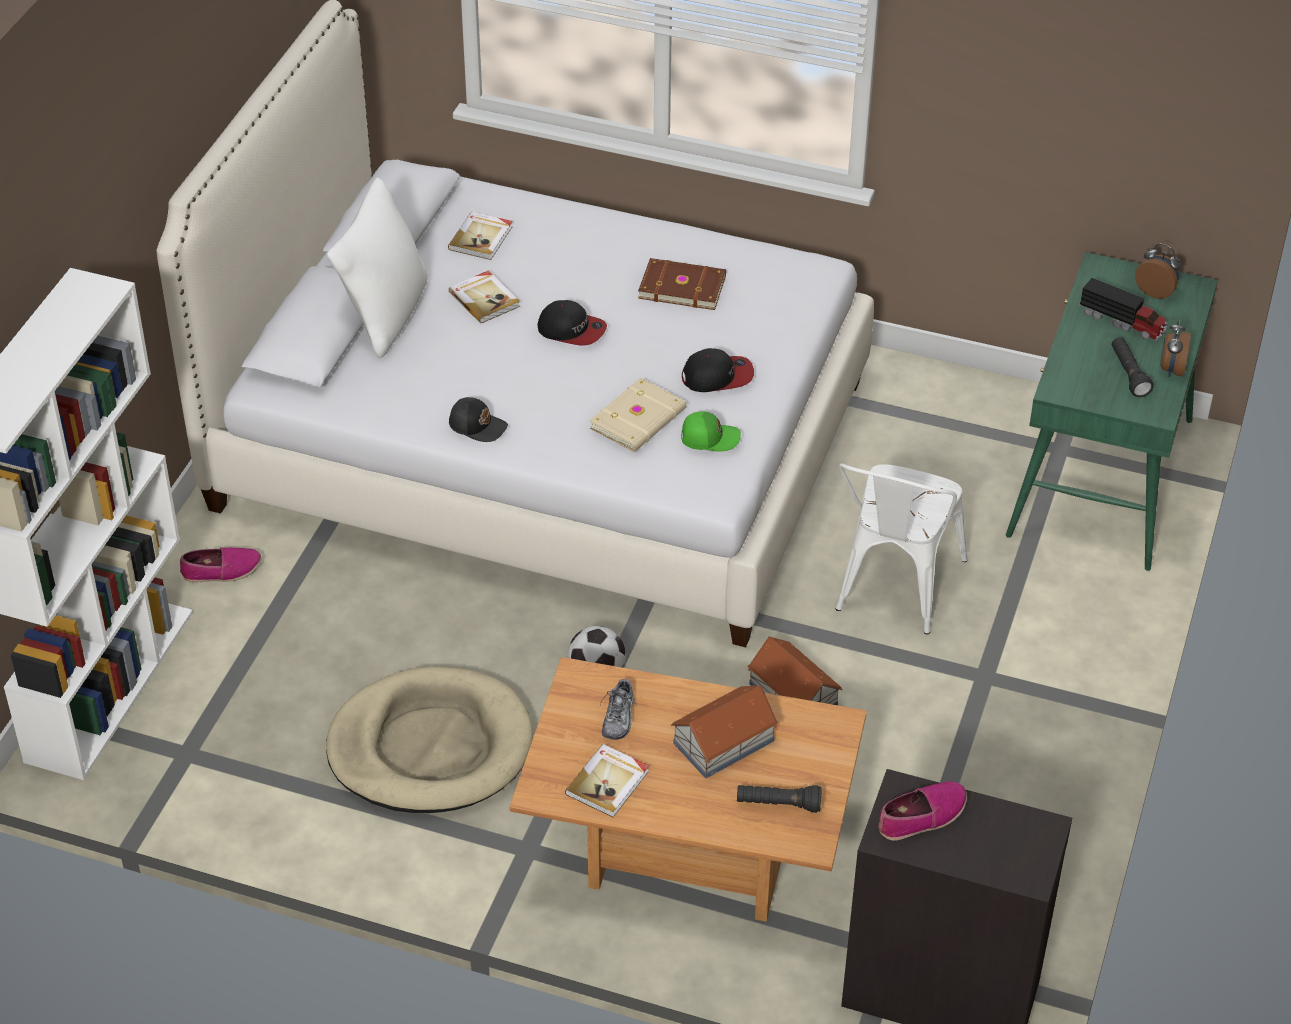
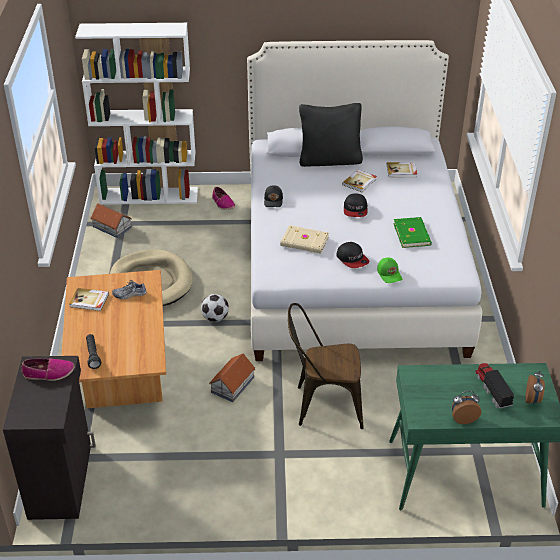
camera: 70 degrees right, 5 degrees down
white pillow [327,178,428,358] -> black pillow [299,103,363,167]
brown book [638,258,726,310] -> green book [393,217,432,248]
toy house [671,686,779,778] -> toy house moved to [91,204,132,238]
green cap [681,411,741,451] -> green cap moved to [377,257,402,283]
white chair [836,464,967,634] -> brown chair [288,303,364,429]
shoe [878,781,967,841] -> shoe turned 45 degrees counterclockwise [21,358,75,381]
toy truck [1079,278,1167,342] -> toy truck turned 150 degrees clockwise [475,363,514,409]
black flashlight [1112,337,1153,397] -> none

